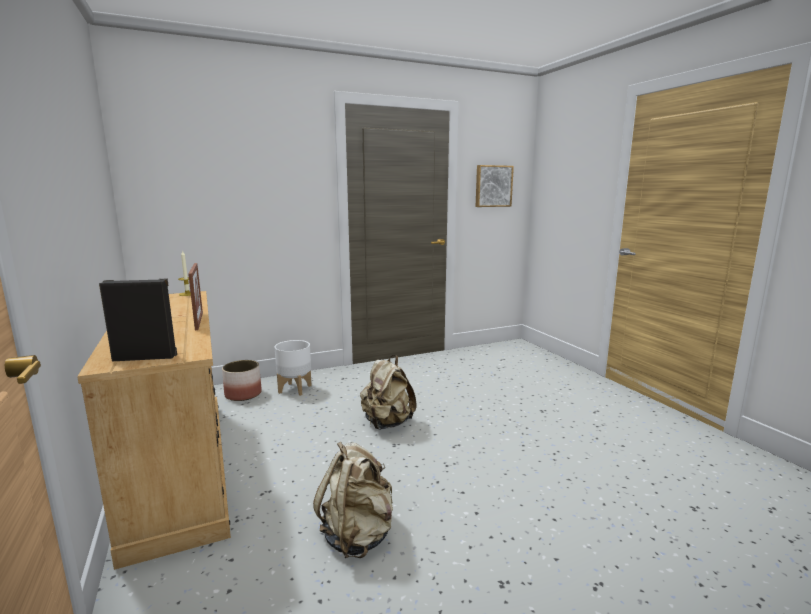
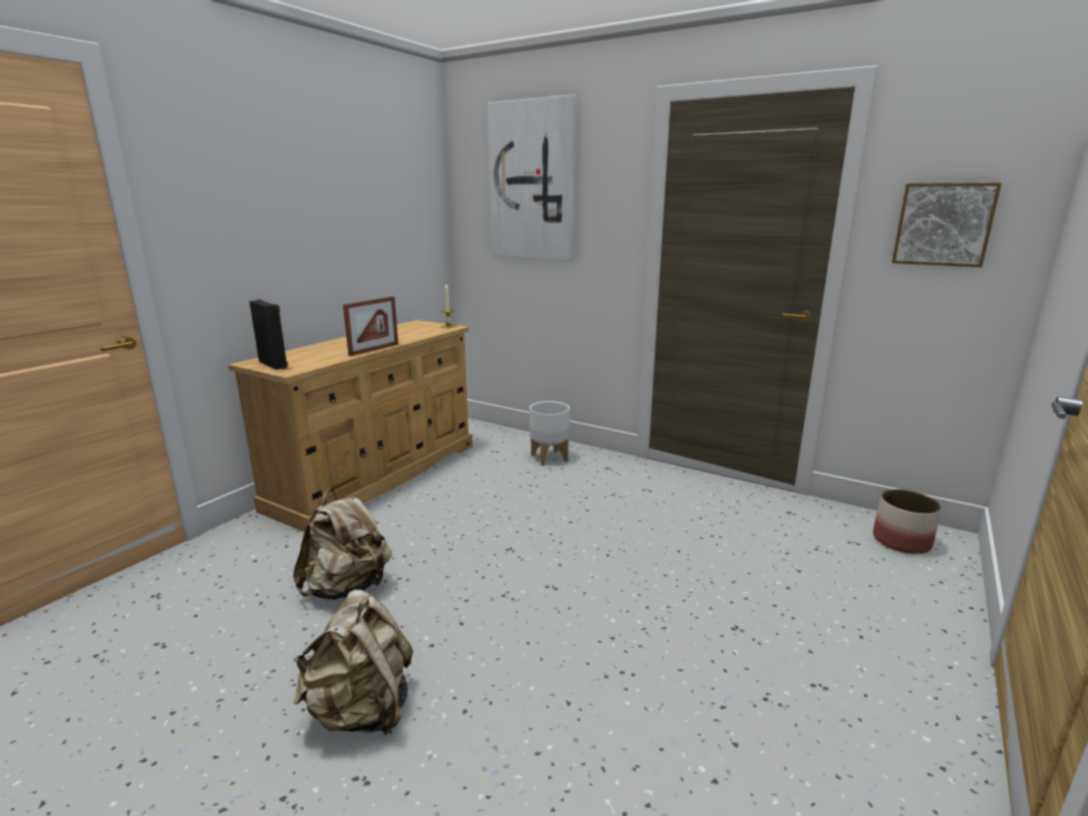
camera: 55 degrees right, 5 degrees up
planter [222,360,262,401] -> planter moved to [873,489,941,554]
beige backpack [360,355,416,429] -> beige backpack moved to [294,590,413,735]
none -> picture [487,94,576,261]

